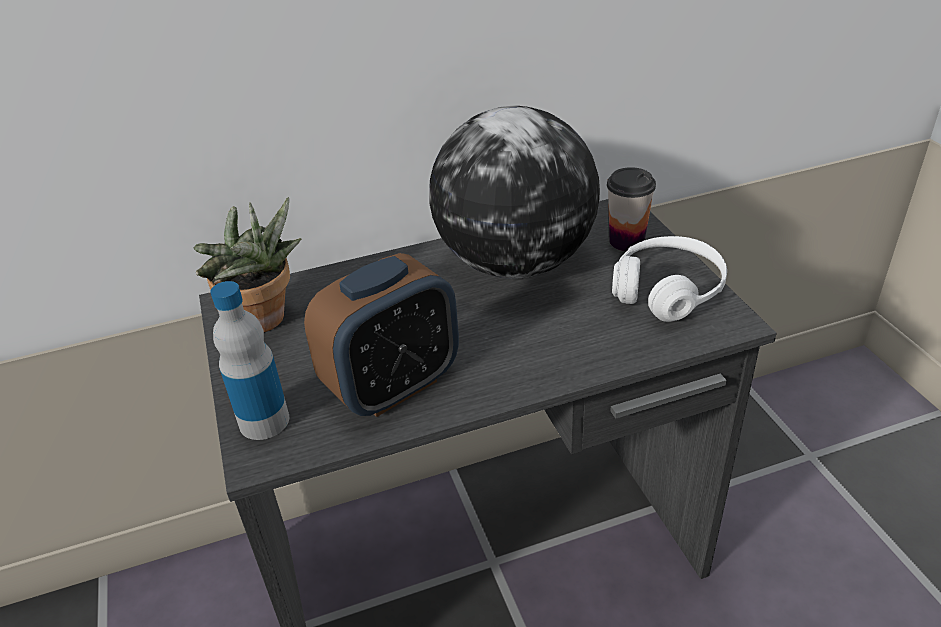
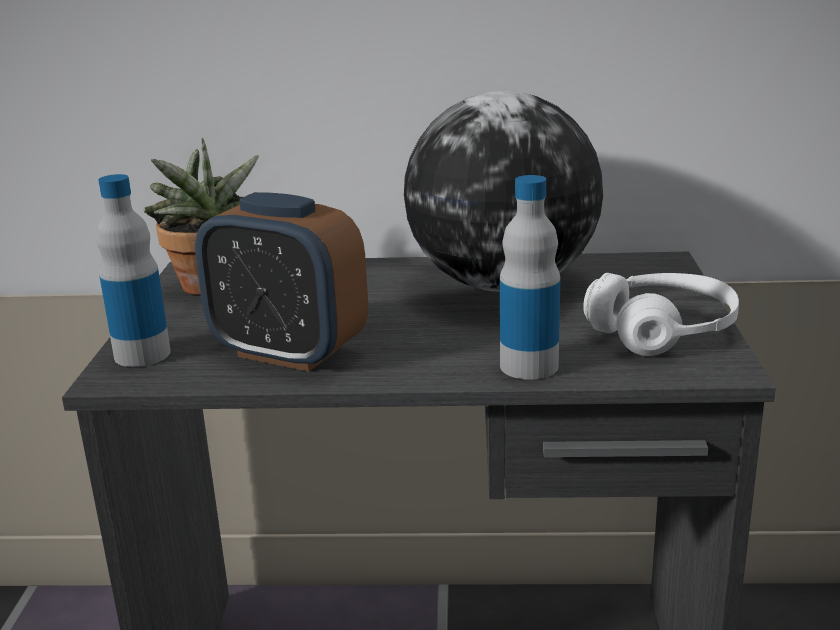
camera: 20 degrees right, 15 degrees down
alarm clock [304,253,459,417] -> alarm clock turned 45 degrees clockwise [195,192,368,372]
cup [607,167,656,251] -> none
none -> bottle [500,175,560,380]

